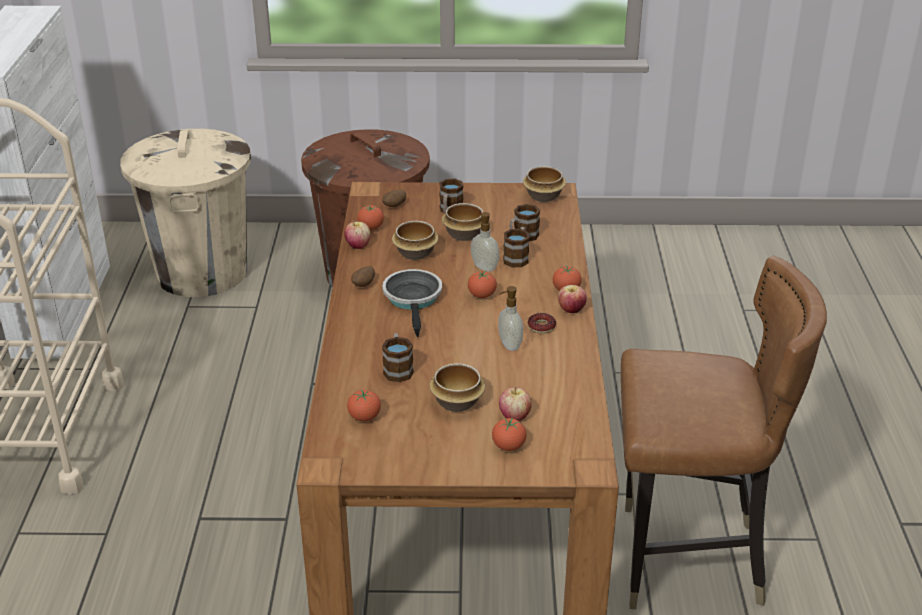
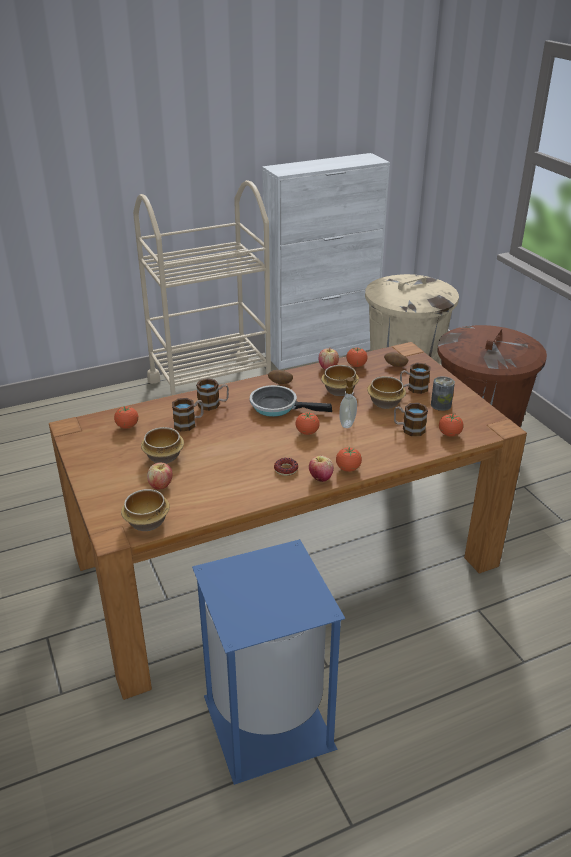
camera: 65 degrees right, 0 degrees up
frying pan [382,269,442,337] -> frying pan turned 135 degrees counterclockwise [250,385,332,417]
tomato [492,418,527,451] -> tomato moved to [439,413,464,437]
soap dispenser [498,286,523,351] -> none
mug [503,227,530,267] -> mug moved to [196,378,229,411]
bowl [523,166,566,202] -> bowl moved to [121,489,170,531]
brown chair [620,256,827,609] -> blue trash can [192,539,345,785]
none -> can [431,376,455,411]

